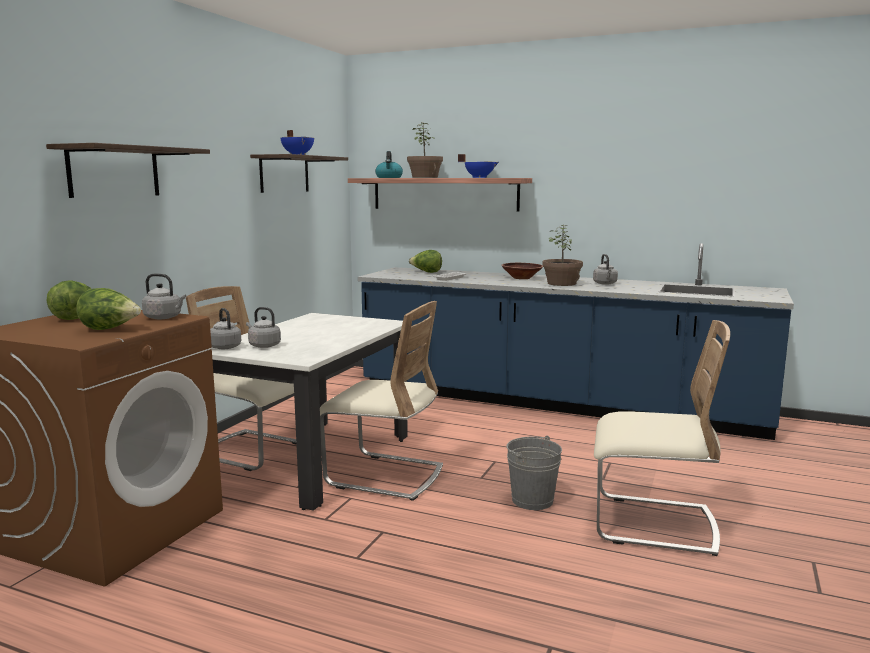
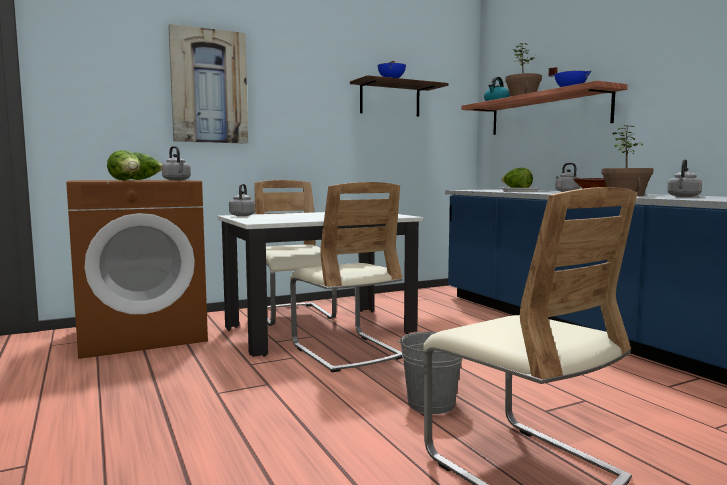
camera: 40 degrees right, 5 degrees down
shelf [46,143,210,198] -> picture [168,24,248,144]
grey kettle [246,307,281,348] -> grey kettle moved to [555,163,580,192]

